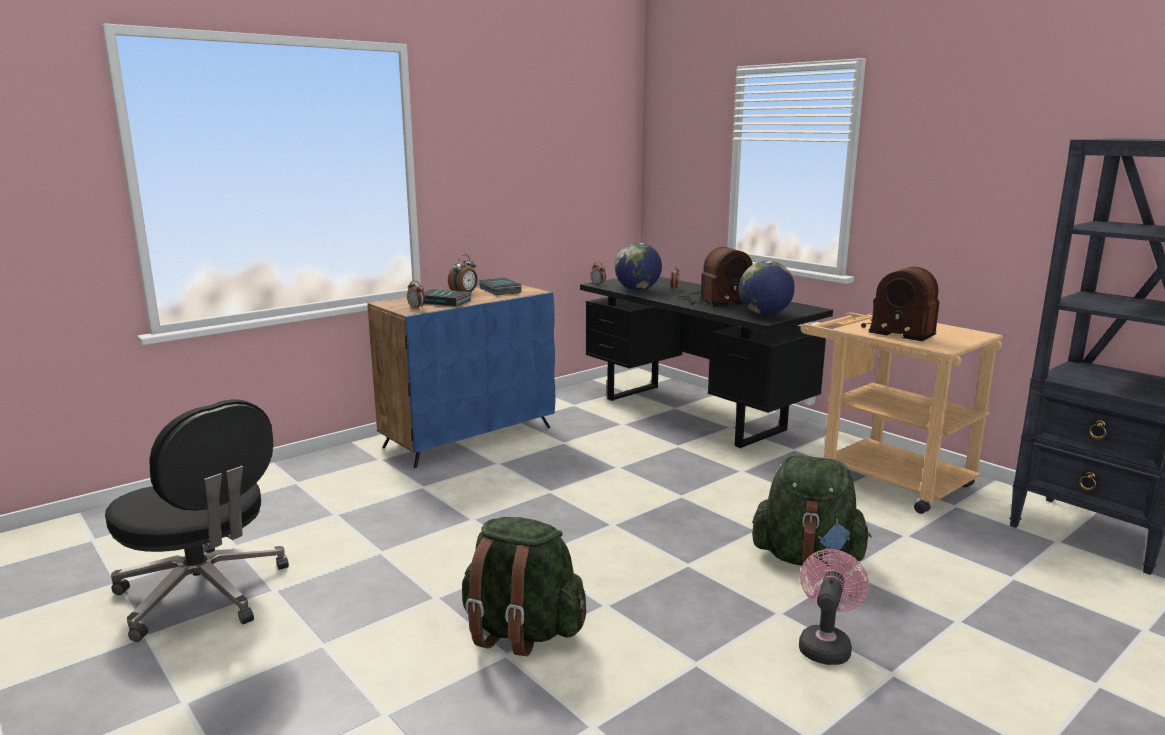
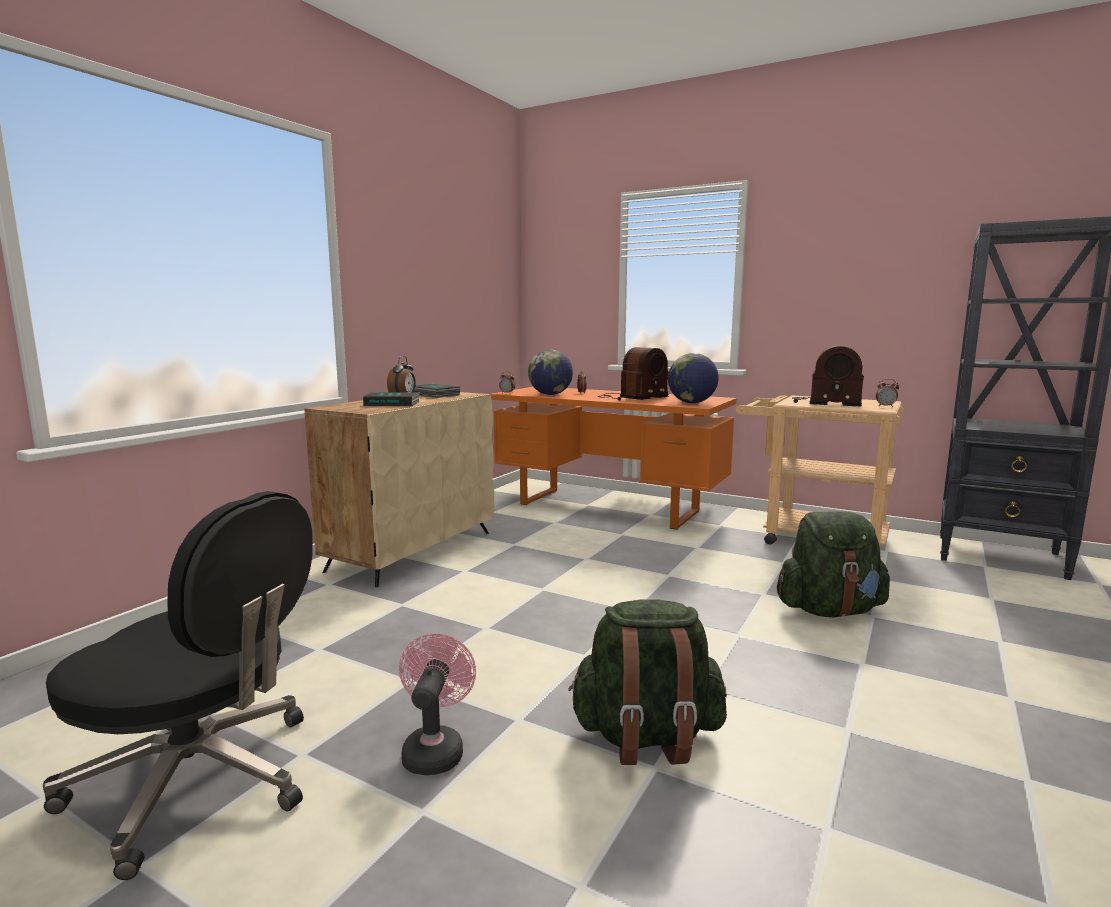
camera: 20 degrees left, 5 degrees down
blue cabinet [367,285,555,468] -> beige cabinet [304,392,494,587]
alarm clock [407,280,425,310] -> alarm clock moved to [876,379,899,407]
black desk [580,277,833,448] -> orange desk [491,387,737,530]
pink fan [799,549,869,665] -> pink fan moved to [399,633,476,775]

